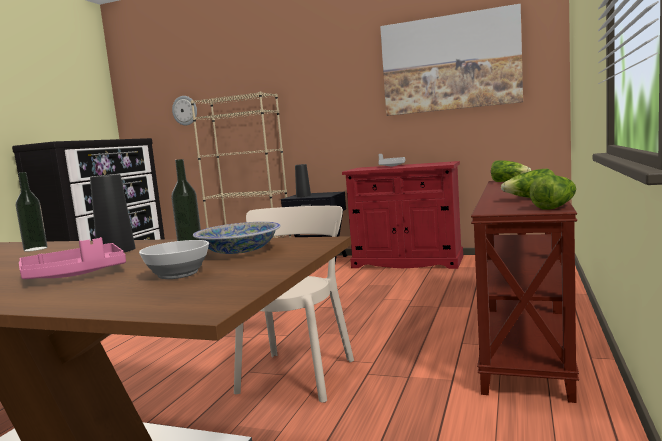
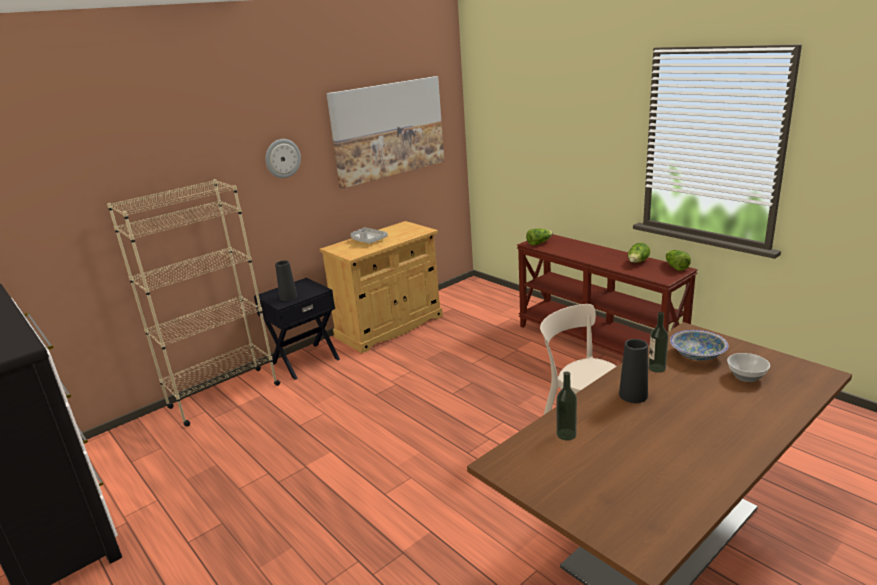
camera: 60 degrees left, 15 degrees up
pink tray [19,237,126,279] -> none
wall clock [172,96,197,125] -> wall clock moved to [265,139,301,178]
red cabinet [342,161,463,269] -> beige cabinet [320,221,443,353]

